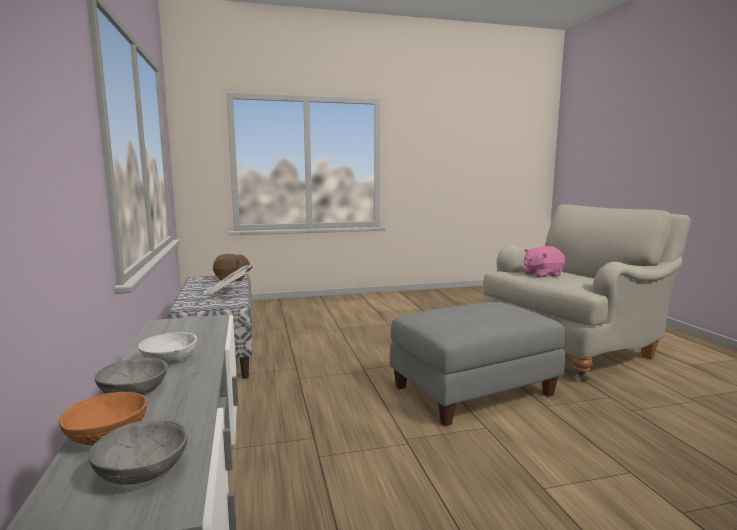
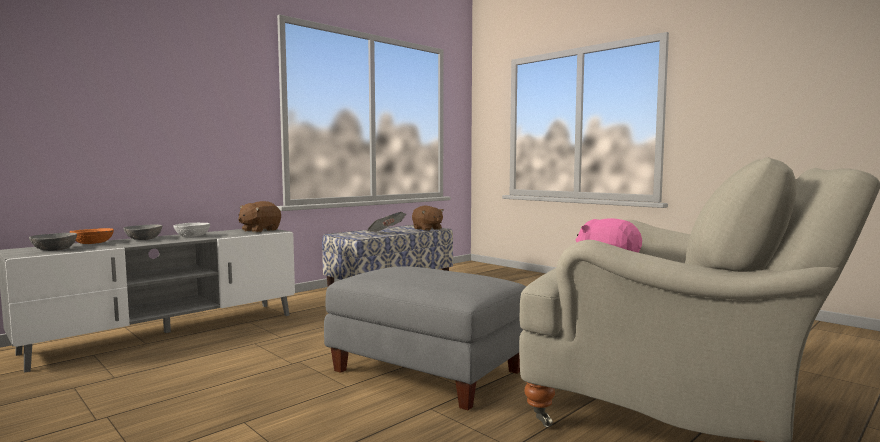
camera: 60 degrees right, 5 degrees down
none -> brown plush toy [238,201,281,233]

